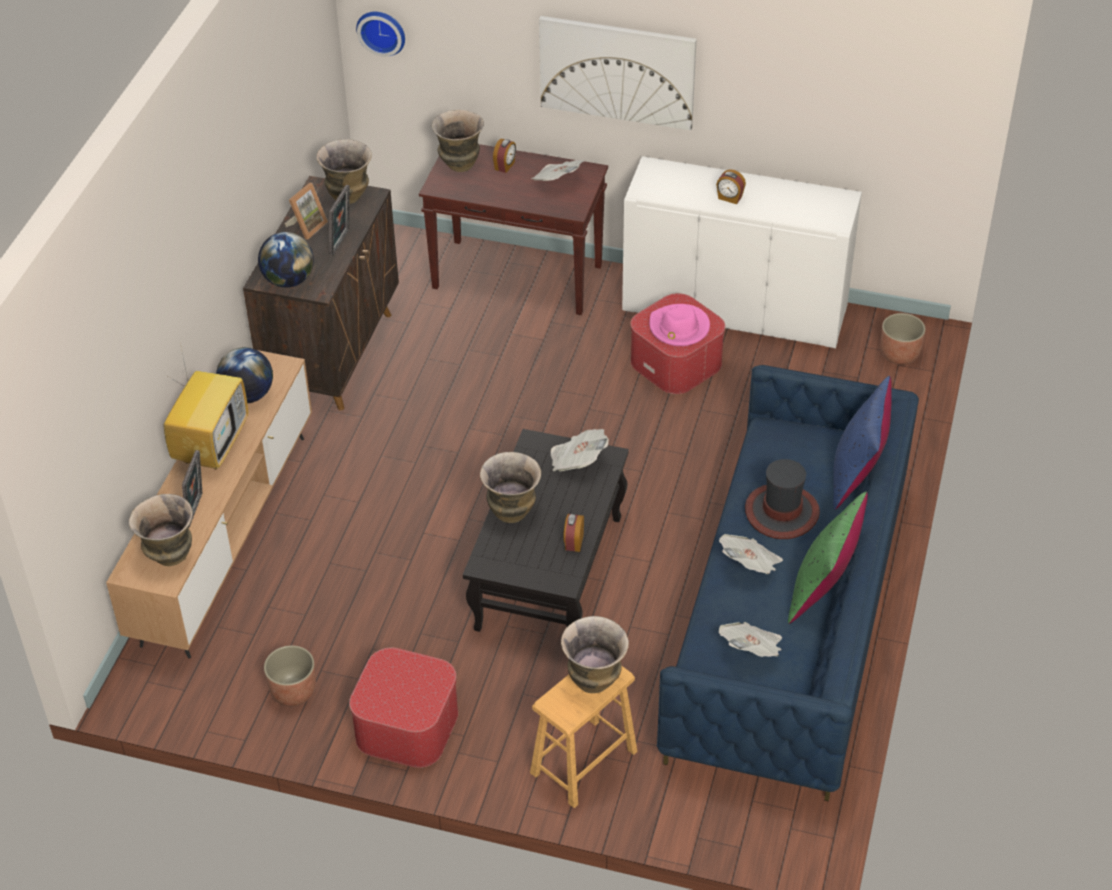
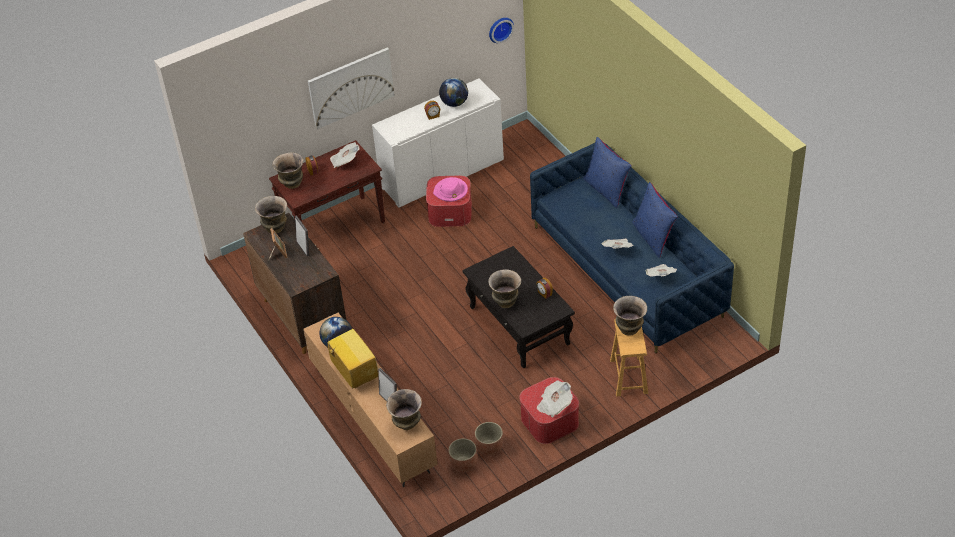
camera: 45 degrees left, 0 degrees up
globe [258,232,314,288] -> globe moved to [439,78,468,107]
wall clock [356,12,405,57] -> wall clock moved to [489,18,514,43]
newspaper [551,429,609,471] -> newspaper moved to [537,381,573,417]
hat [745,459,820,539] -> none
green pillow [788,491,868,624] -> blue pillow [632,182,677,258]
planter [881,313,926,365] -> planter moved to [448,438,477,473]

